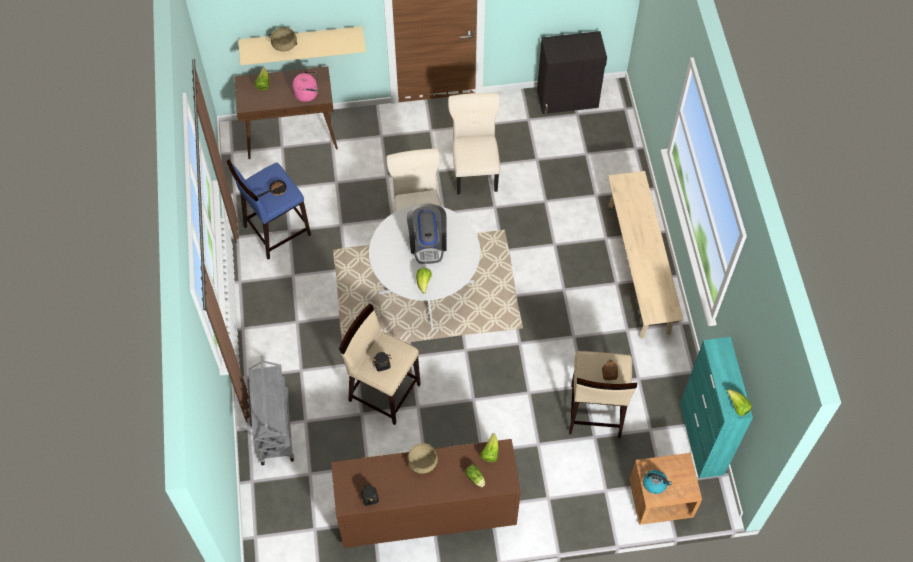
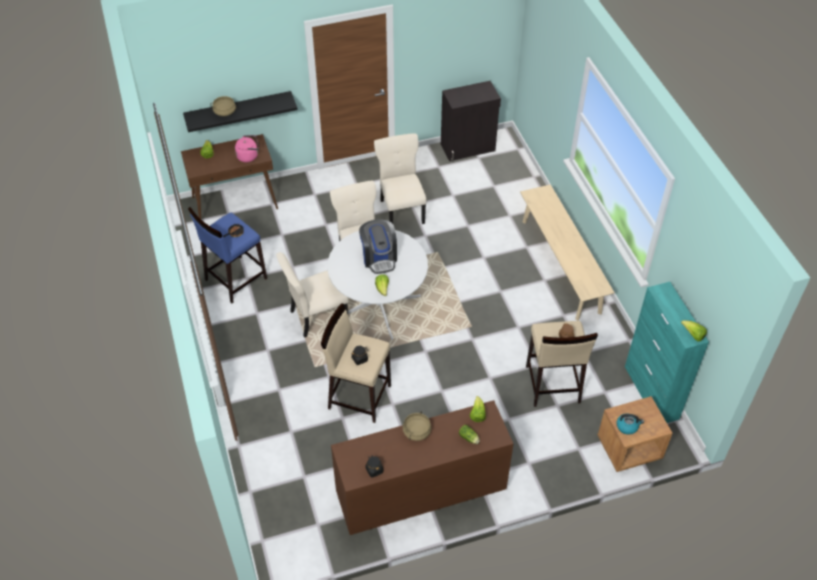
camera: 10 degrees left, 10 degrees down
beige shelf [238,26,366,65] -> black shelf [183,91,298,132]
grey cart [248,356,294,465] -> none
none -> beige chair [276,252,348,338]

